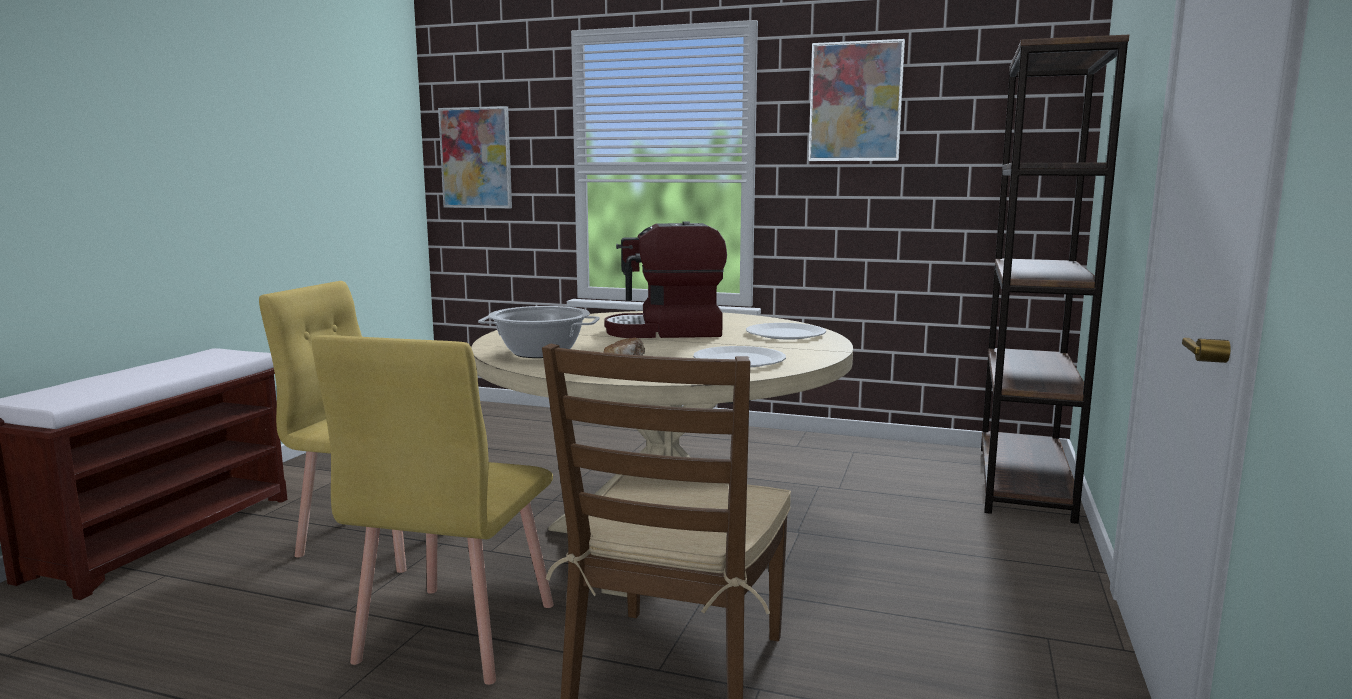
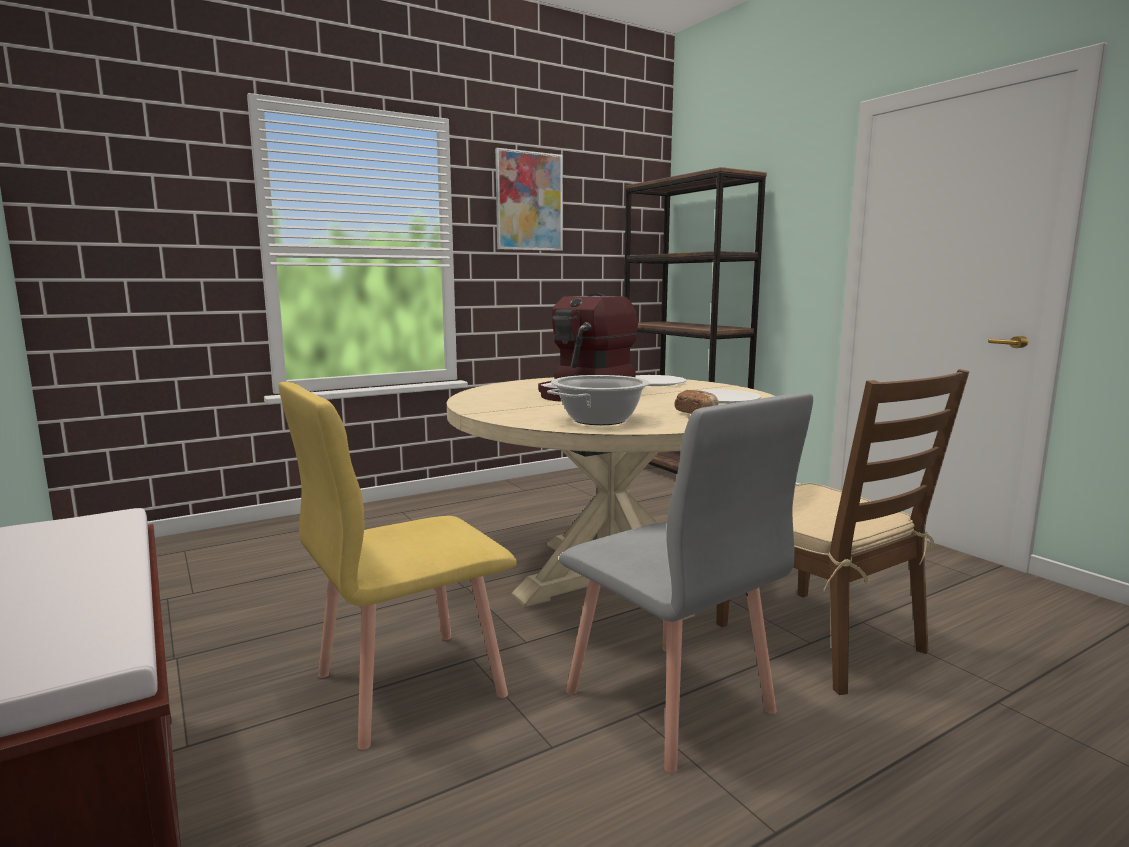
camera: 50 degrees left, 0 degrees up
yellow chair [312,335,554,685] -> grey chair [559,392,813,773]
picture [438,106,512,208] -> none

